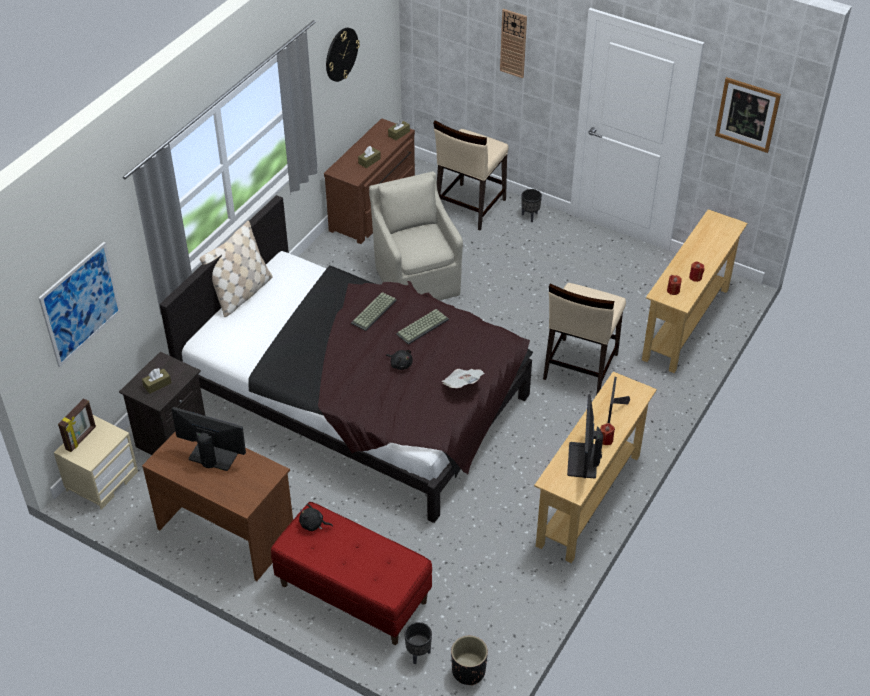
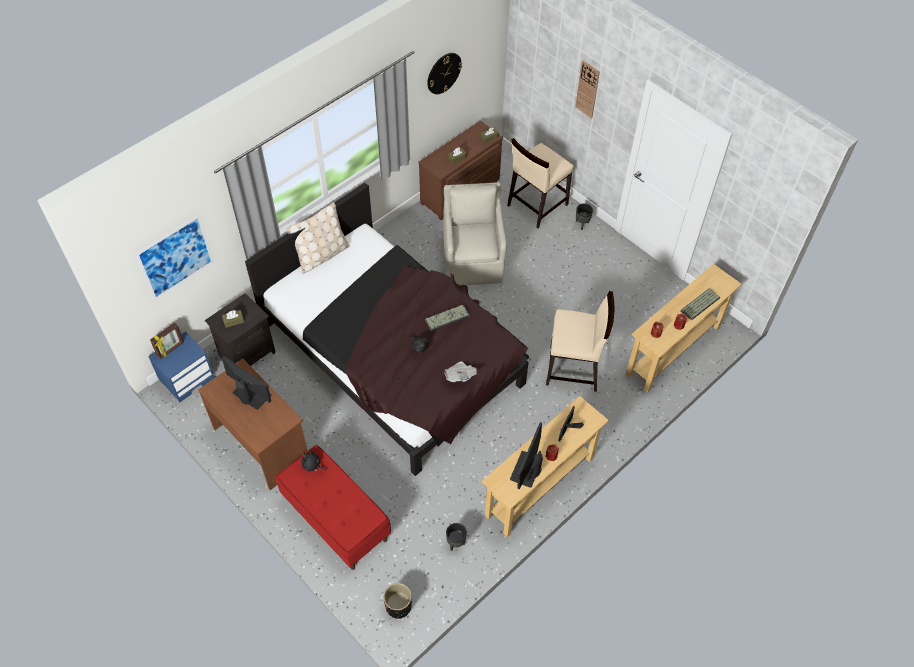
camera: 15 degrees right, 10 degrees up
beige nightstand [54,415,138,510] -> blue nightstand [148,331,215,403]
keyboard [351,292,397,331] -> keyboard moved to [680,289,720,320]
black planter [404,622,432,664] -> black planter moved to [446,523,467,551]
beige chair [543,283,626,395] -> beige chair turned 120 degrees counterclockwise [546,291,614,392]
picture [715,77,781,153] -> none

